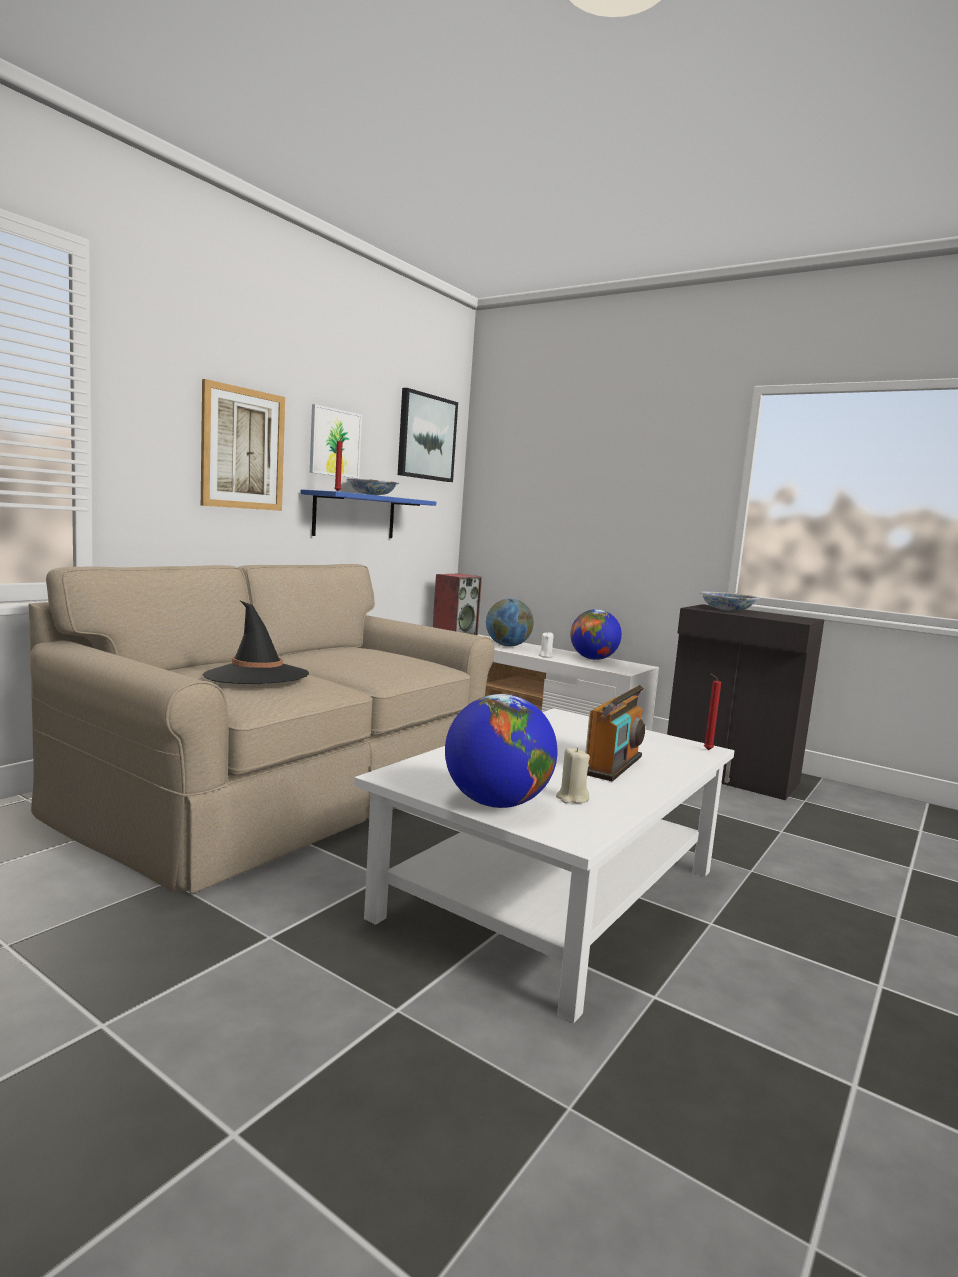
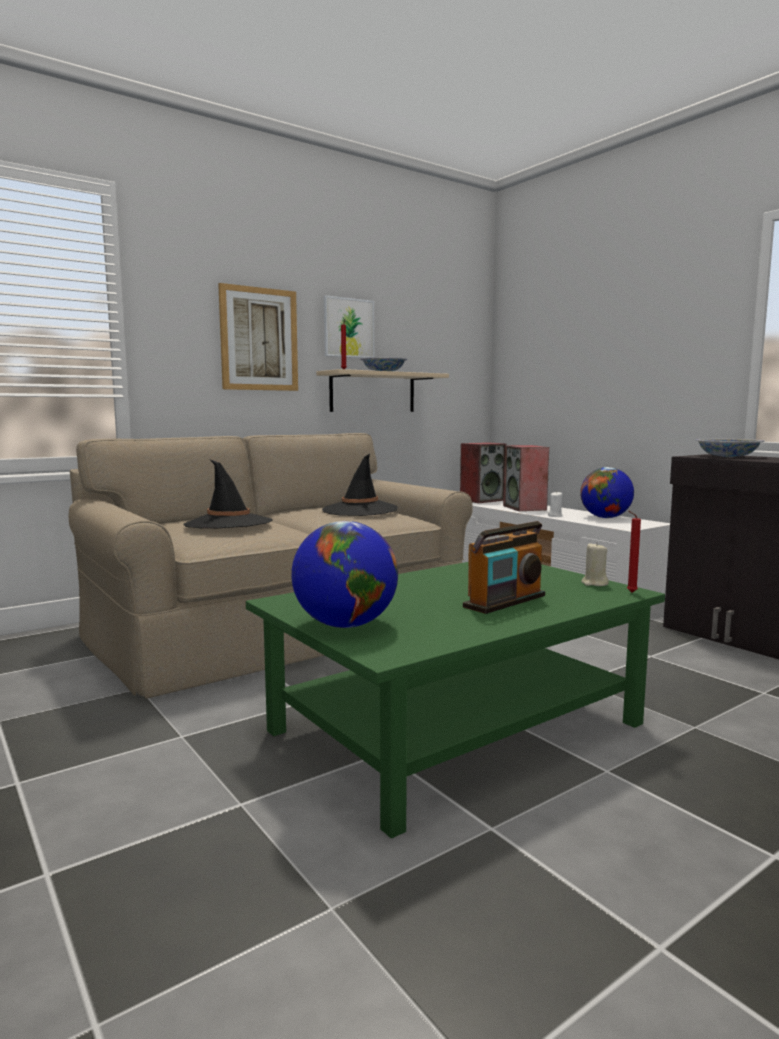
camera: 20 degrees right, 0 degrees up
blue shelf [300,489,436,538] -> beige shelf [316,369,449,412]
white coffee table [354,708,734,1023] -> green coffee table [246,562,665,838]
picture [398,388,458,482] -> none
globe [486,599,534,647] -> speaker [503,445,549,511]
beige candle [556,747,590,804] -> beige candle moved to [581,542,609,586]
none -> black hat [322,454,398,516]

